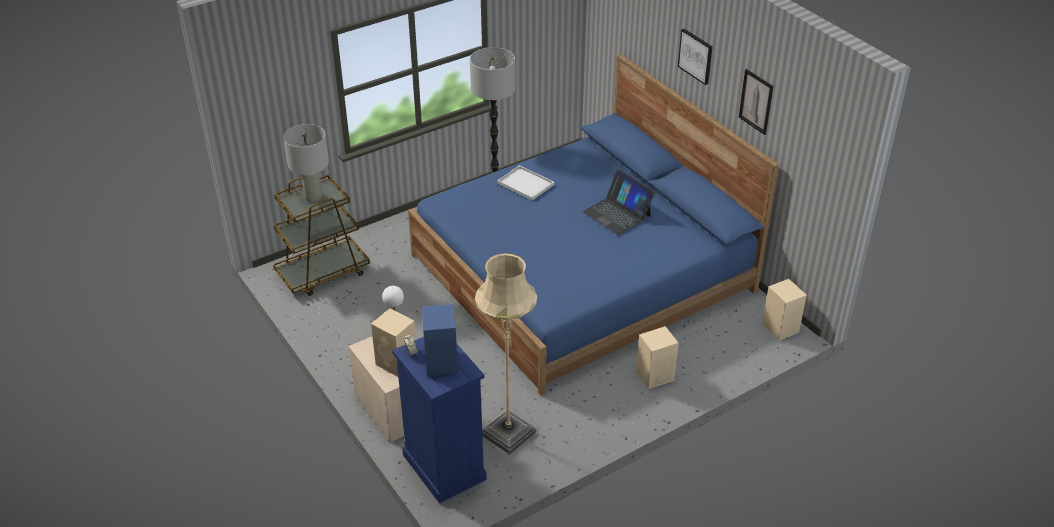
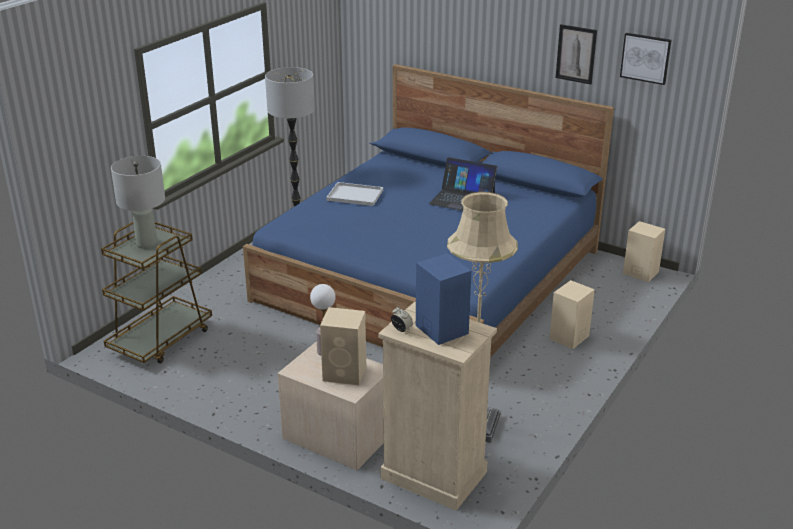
camera: 25 degrees left, 10 degrees down
blue dresser [392,337,487,503] -> beige dresser [378,302,497,511]
picture [678,29,713,85] -> picture moved to [620,33,672,85]

